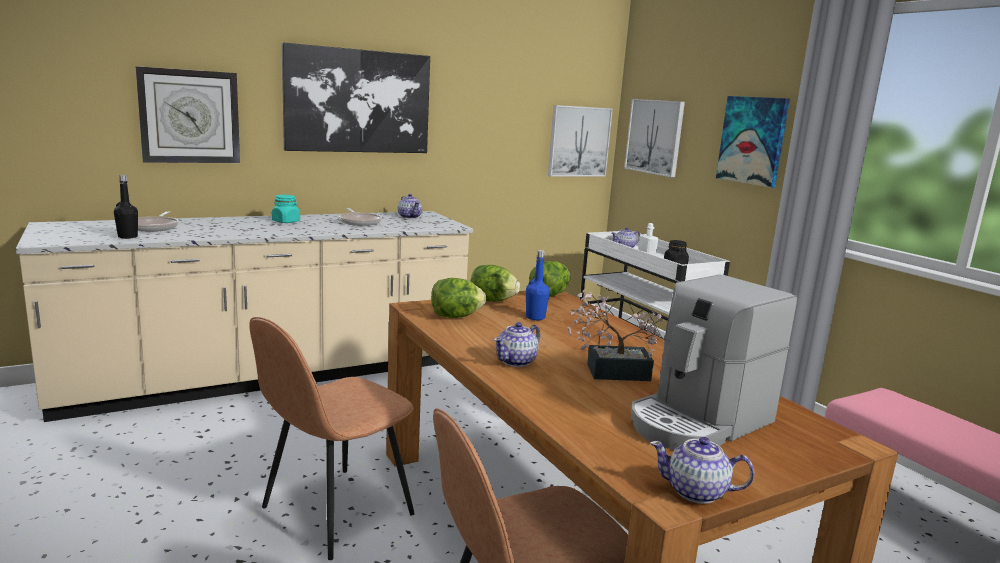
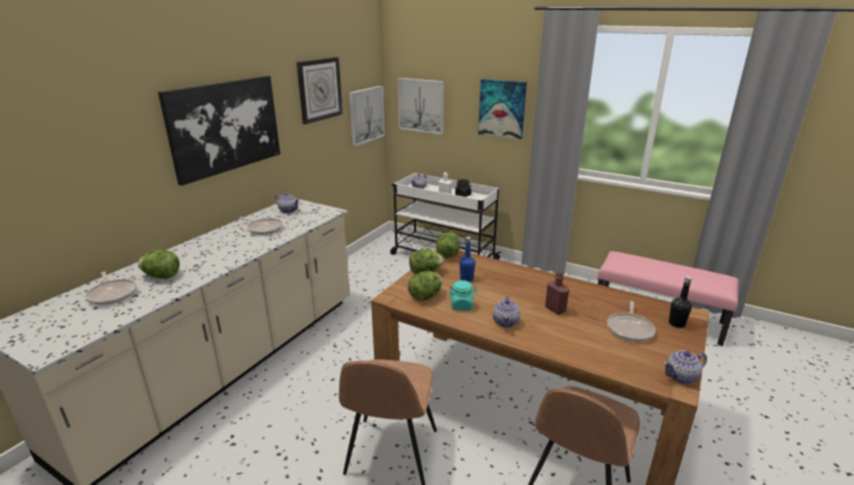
camera: 30 degrees left, 10 degrees up
black bottle [114,175,138,239] -> black bottle moved to [669,276,692,328]
wall clock [136,66,240,163] -> wall clock moved to [297,57,343,124]
turquoise jar [272,195,300,223] -> turquoise jar moved to [448,280,477,311]
potted plant [567,289,665,381] -> red bottle [545,271,570,315]
coffee machine [631,275,797,450] -> frying pan [607,301,656,342]
none -> lettuce [138,250,180,279]

